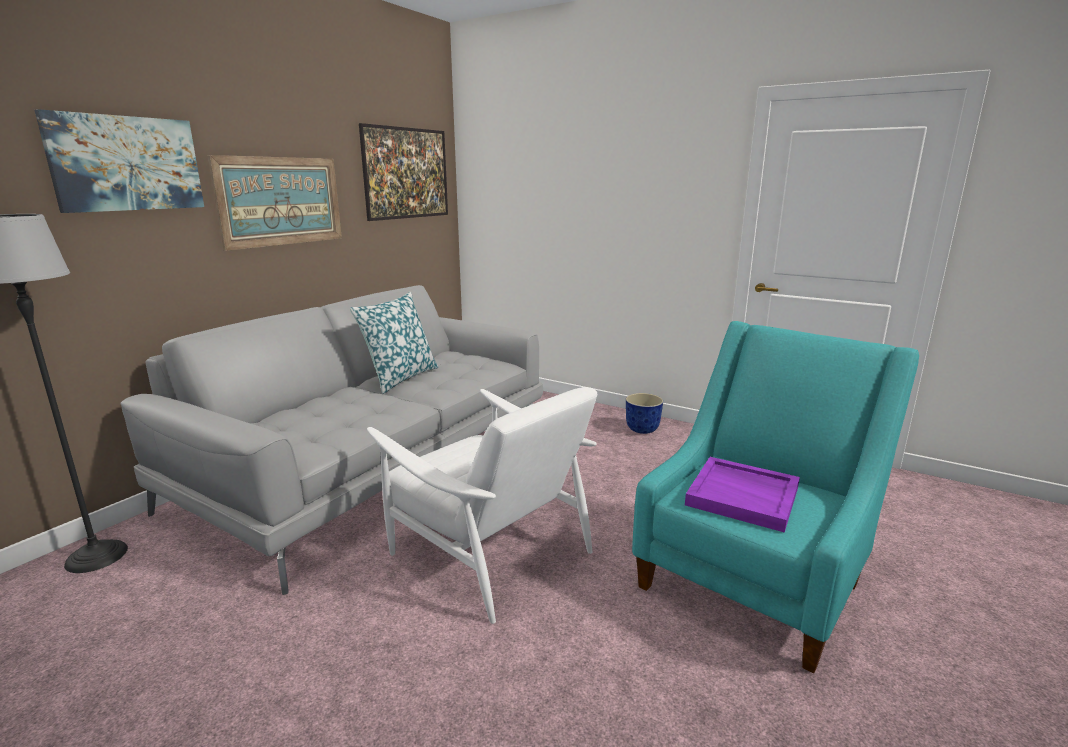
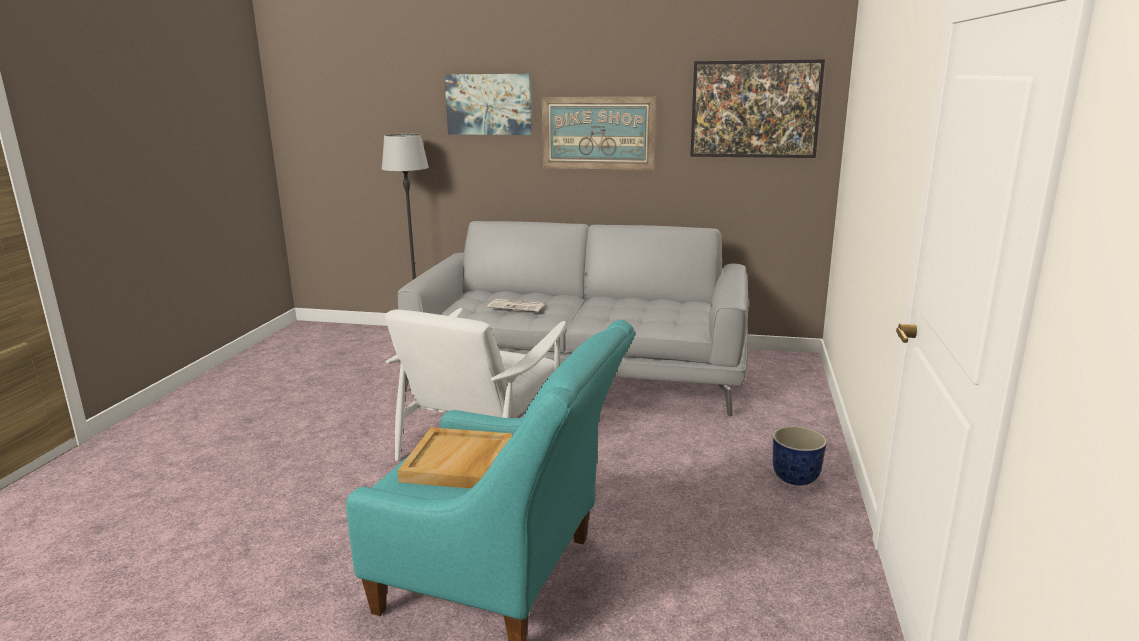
camera: 70 degrees right, 0 degrees up
pillow [350,292,439,394] -> none
purple tray [685,457,800,533] -> beige tray [397,427,513,489]
none -> newspaper [487,299,545,312]

